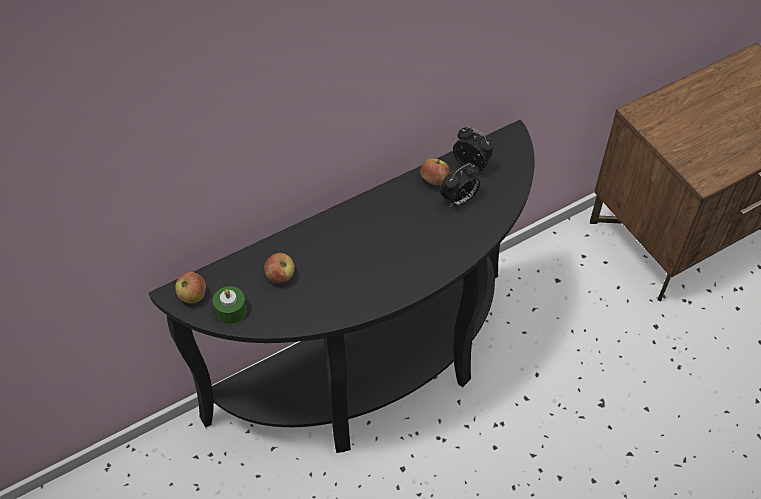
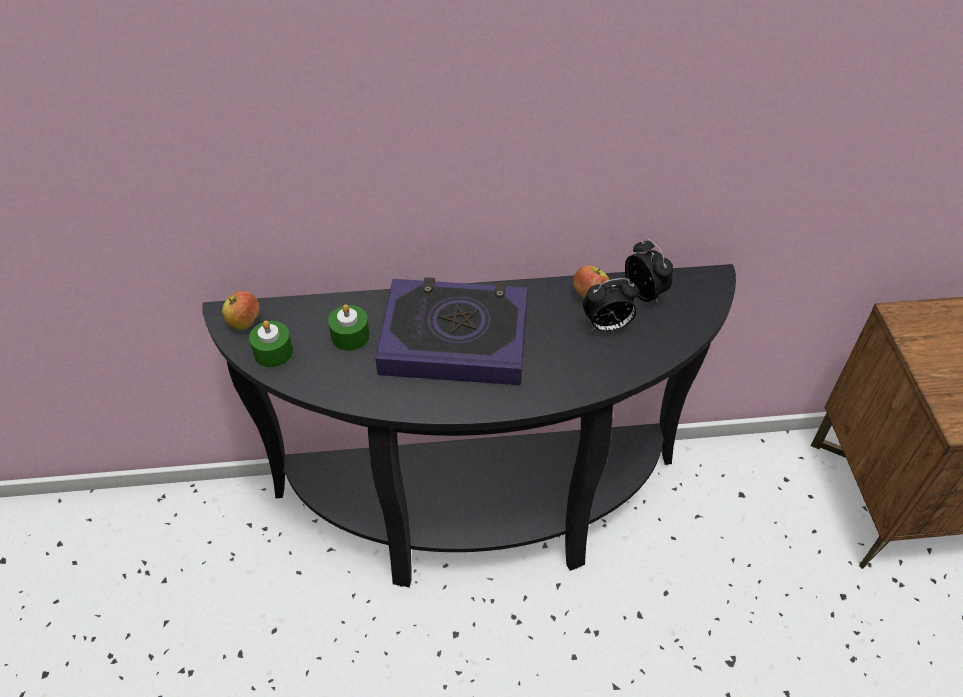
camera: 25 degrees right, 5 degrees down
apple [264,253,295,284] -> green candle [328,304,370,351]
none -> book [375,277,528,385]

